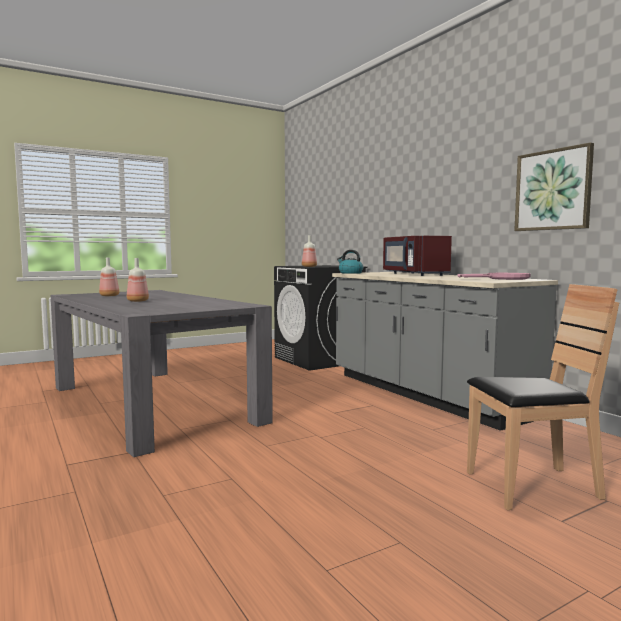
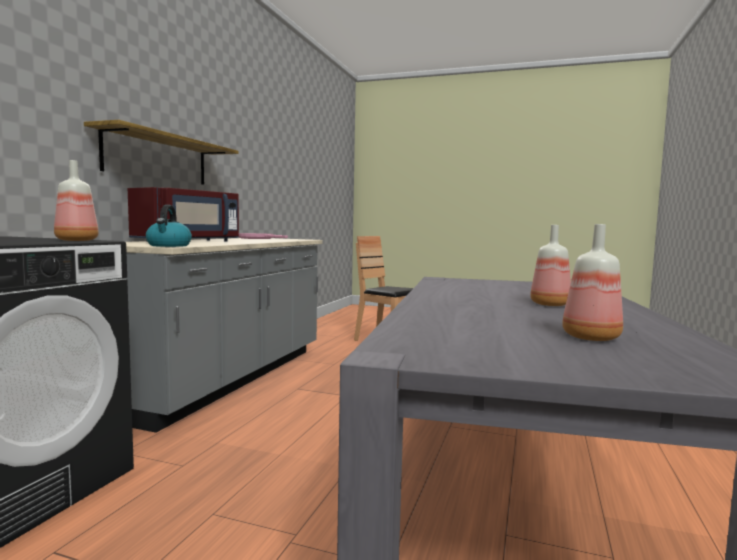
camera: 130 degrees left, 0 degrees up
picture [514,142,594,231] -> none
none -> shelf [84,120,239,185]

